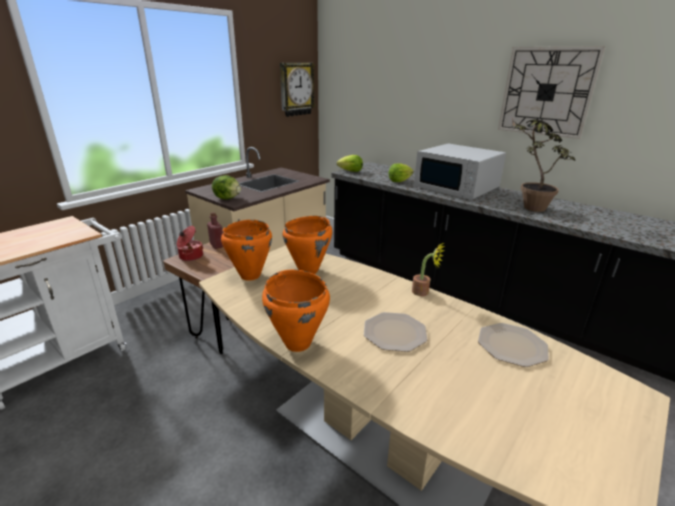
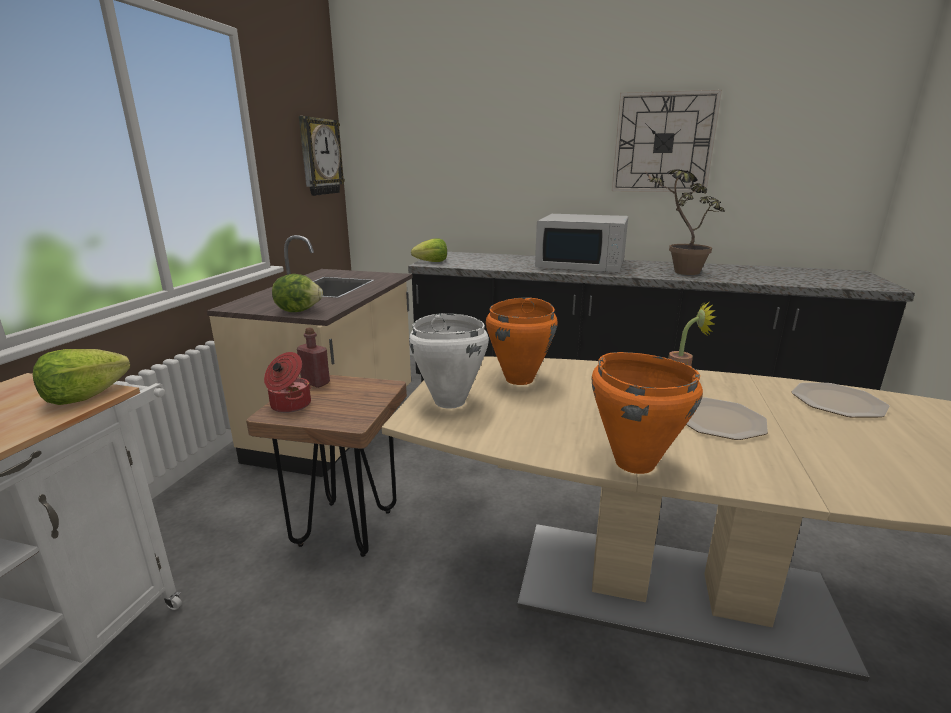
camera: 25 degrees left, 5 degrees down
orange cooking pot [221,220,272,281] -> white cooking pot [409,313,489,409]
lettuce [388,163,414,182] -> lettuce moved to [33,349,130,405]

